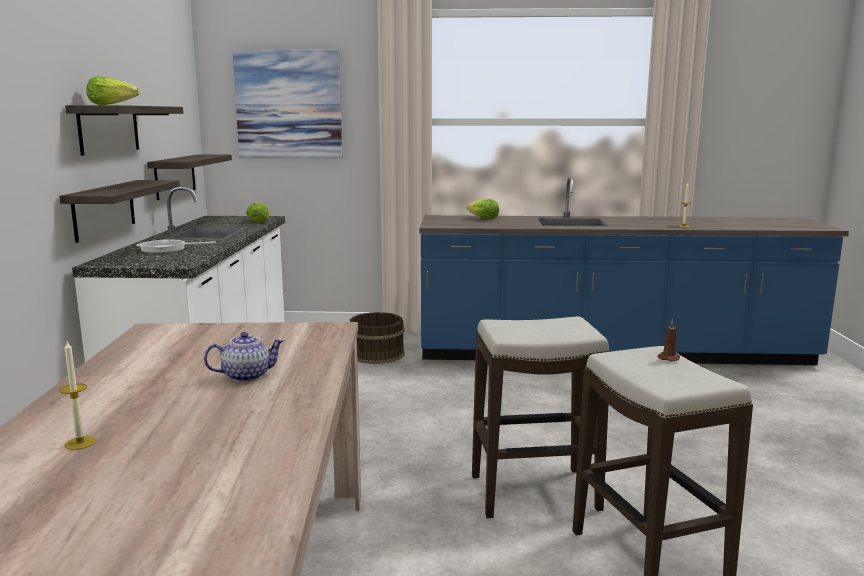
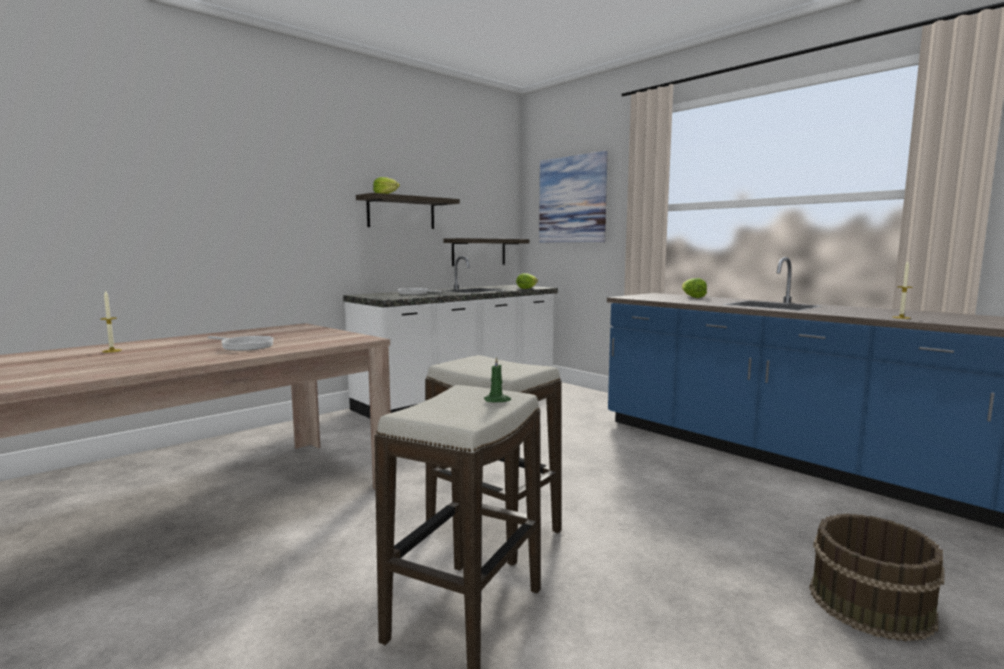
camera: 45 degrees right, 5 degrees down
shelf [59,180,180,243] -> none
teapot [204,332,285,382] -> frying pan [208,336,274,351]
brown bucket [350,312,405,364] -> brown bucket moved to [809,513,945,642]
brown candle [658,319,680,361] -> green candle [484,357,511,402]

